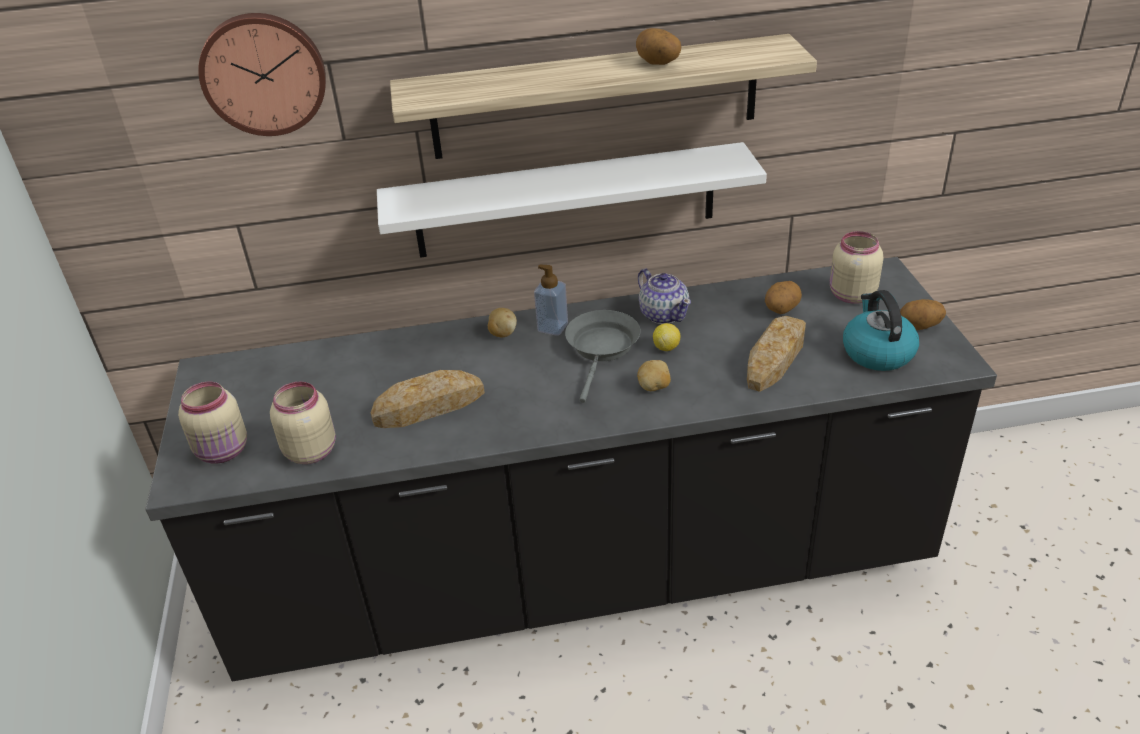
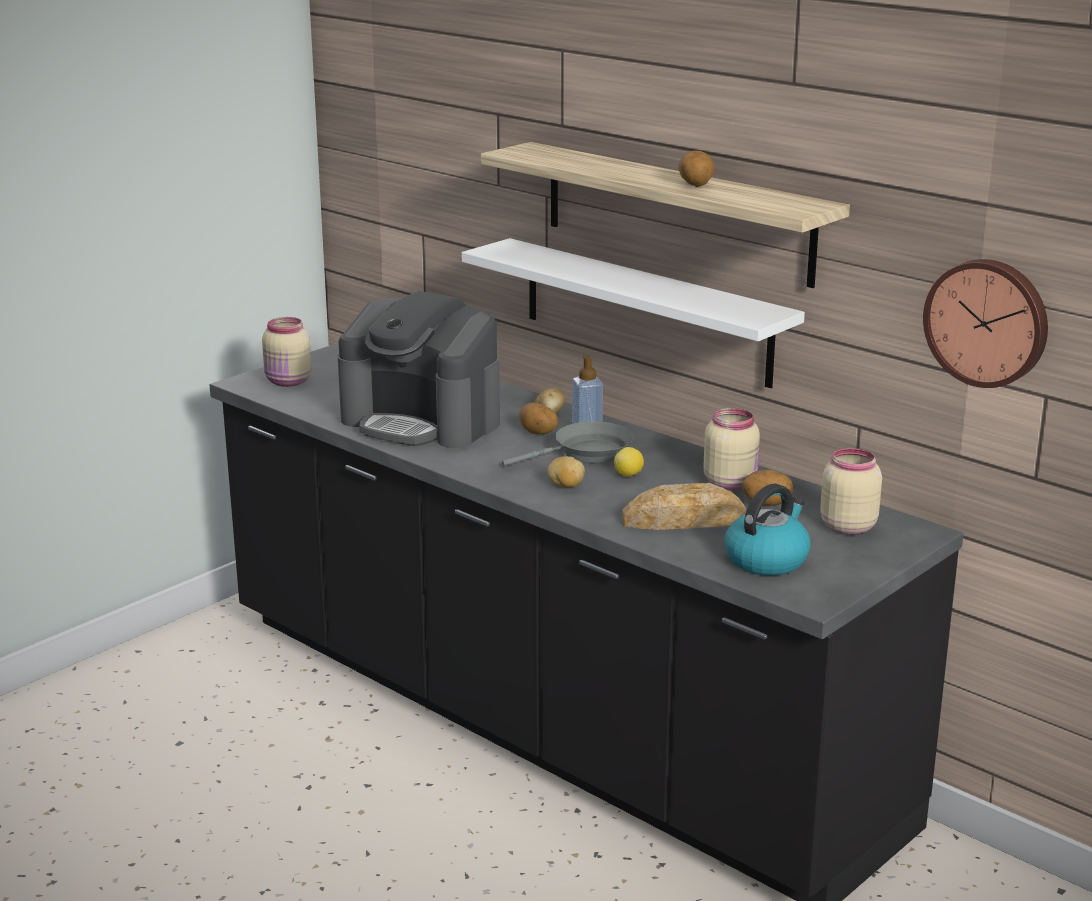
camera: 50 degrees right, 15 degrees down
wall clock [198,13,326,136] -> wall clock moved to [923,259,1048,388]
beige jar [270,382,336,464] -> beige jar moved to [704,408,760,490]
bread [371,370,485,428] -> coffee machine [338,291,500,448]
teapot [638,269,691,324] -> none
potato [900,299,946,330] -> potato moved to [519,403,558,435]

